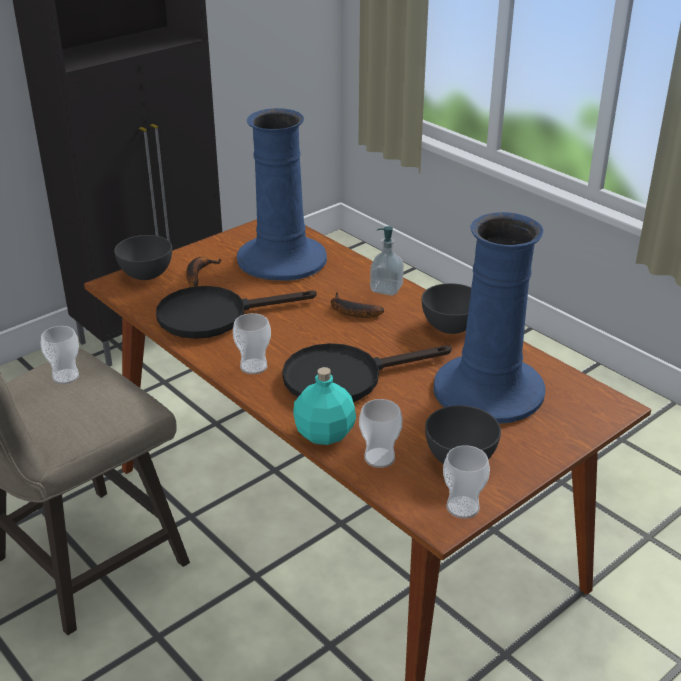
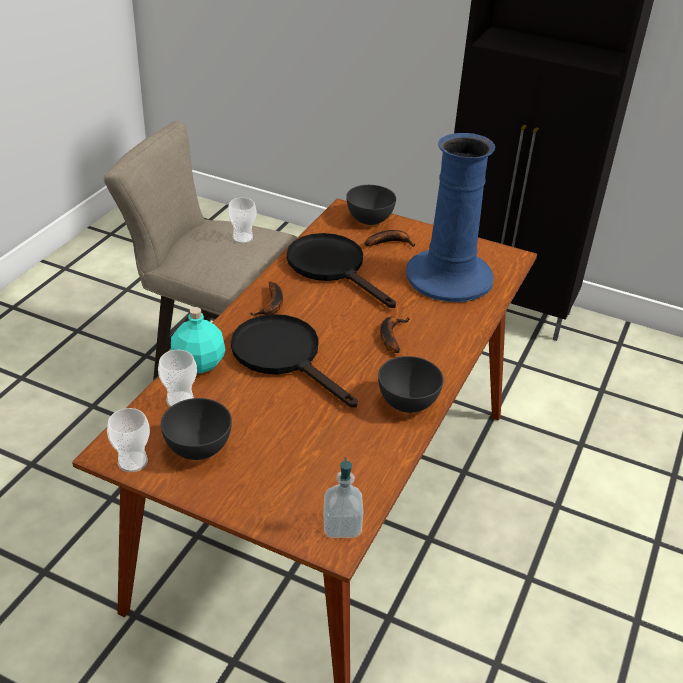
camera: 65 degrees right, 5 degrees up
cup [233,313,271,374] -> banana [250,282,283,316]
soap dispenser [370,226,404,296] -> soap dispenser moved to [323,457,363,538]
blue vase [433,212,545,424] -> none

